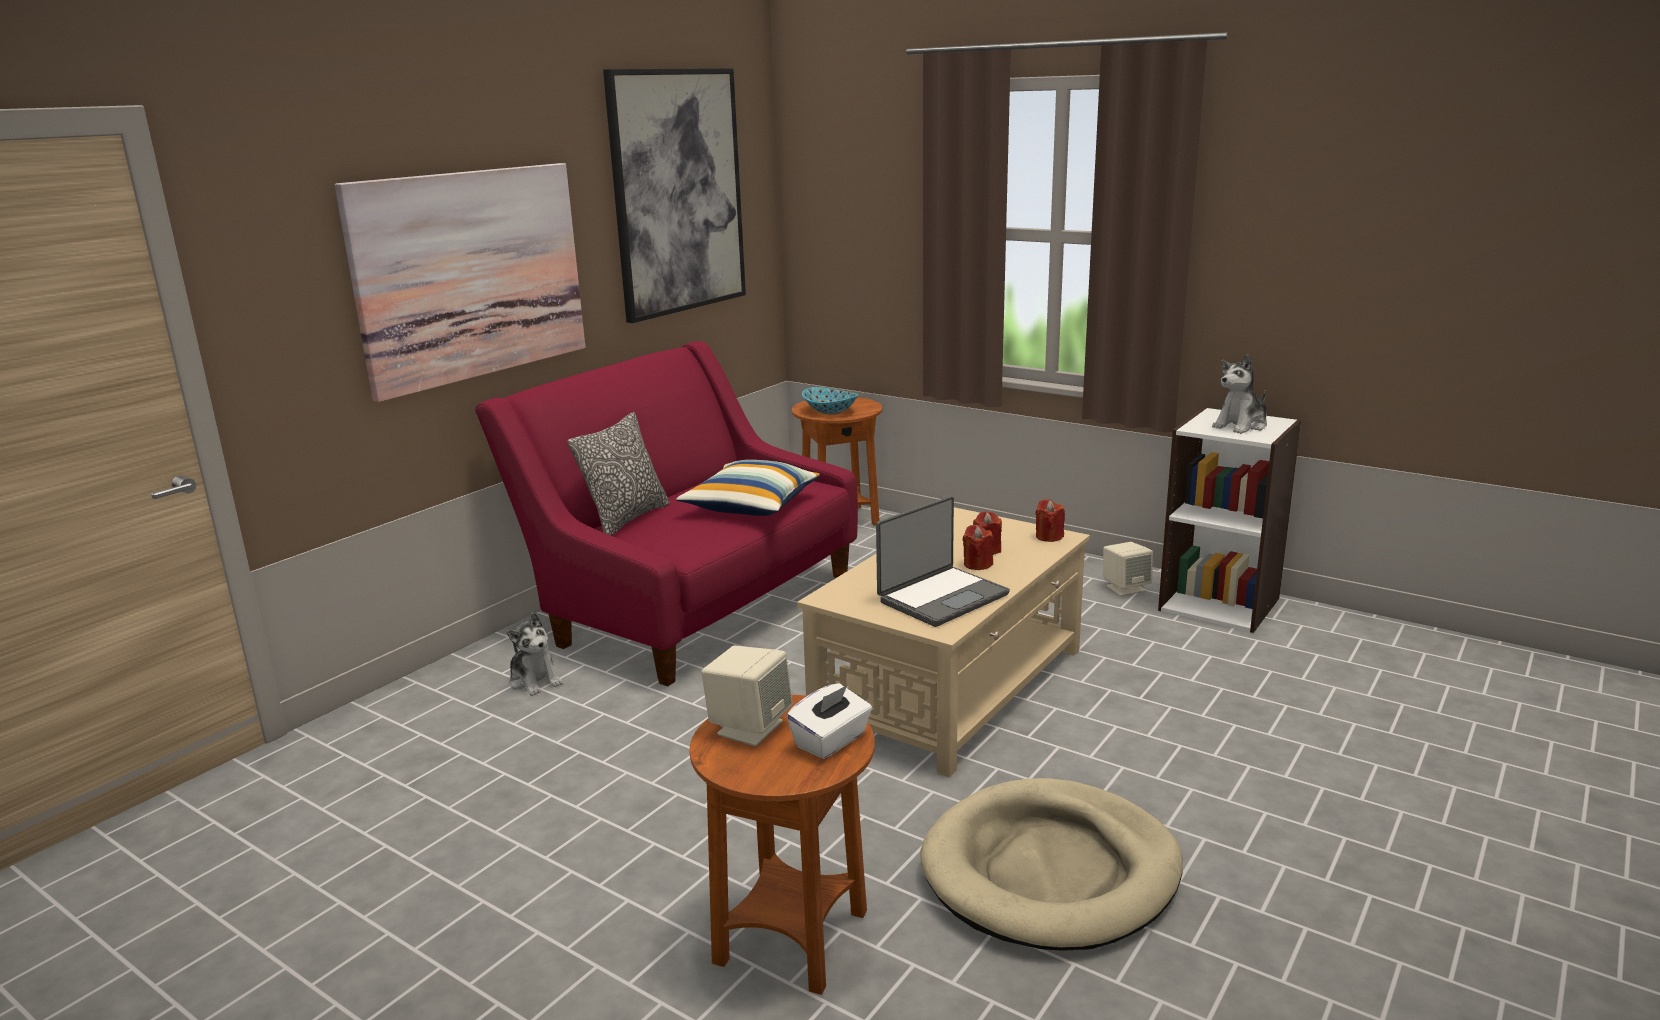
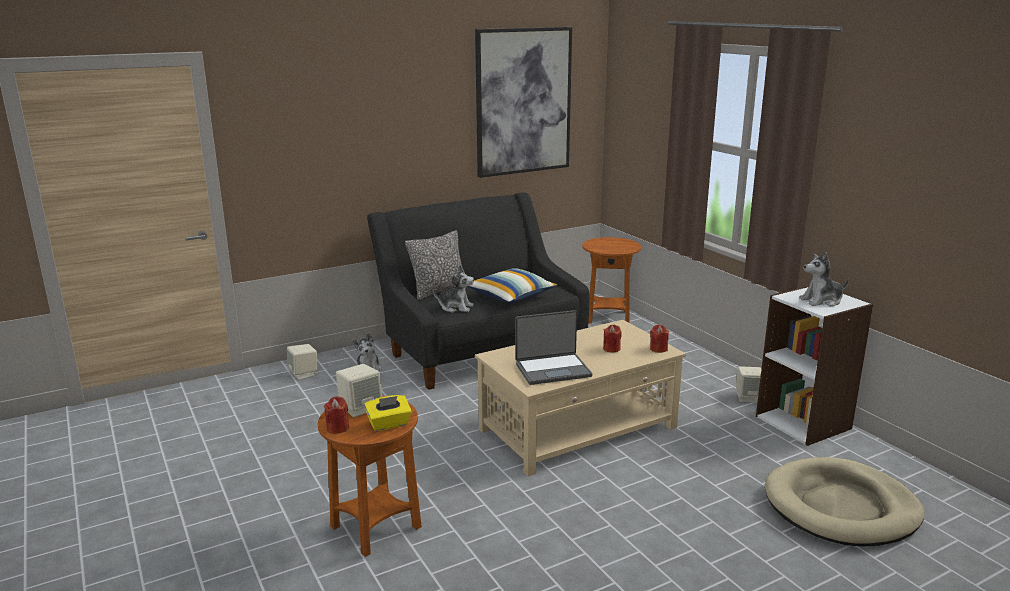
camera: 25 degrees right, 0 degrees up
picture [335,163,586,402] -> none
red sofa [475,341,858,686] -> black sofa [367,192,589,390]
white tissue box [787,683,872,759] -> yellow tissue box [364,395,412,431]
bowl [802,387,859,414] -> none
beige dog bed [921,778,1183,950] -> beige dog bed moved to [765,457,925,547]
red candle [963,525,994,570] -> red candle moved to [324,396,349,434]
none -> beige speaker [287,344,317,380]
none -> plush toy [433,265,474,313]

